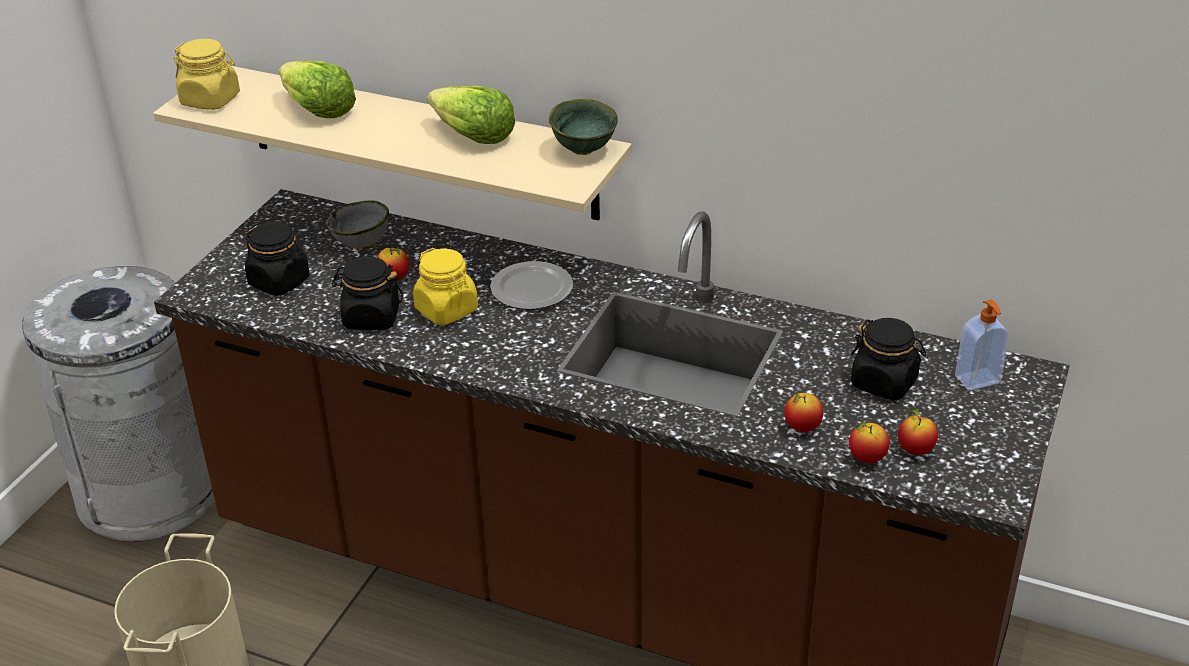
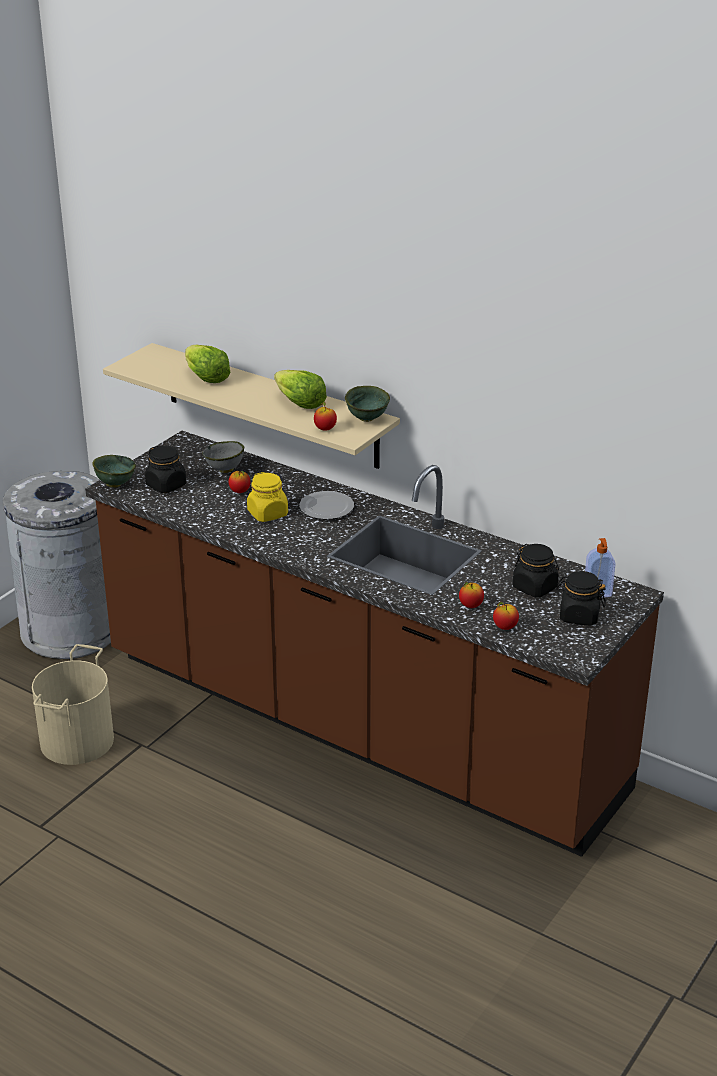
camera: 10 degrees right, 5 degrees down
yellow jar [174,39,240,110] -> none
black jar [331,256,403,330] -> black jar moved to [556,571,606,625]
apple [898,409,938,455] -> apple moved to [314,402,337,431]
none -> green bowl [92,455,136,487]

